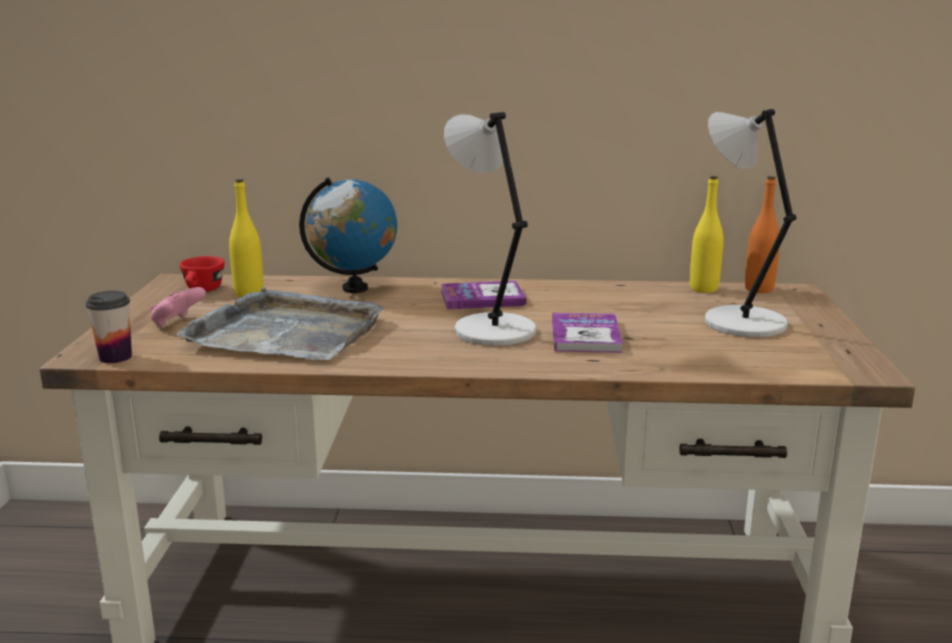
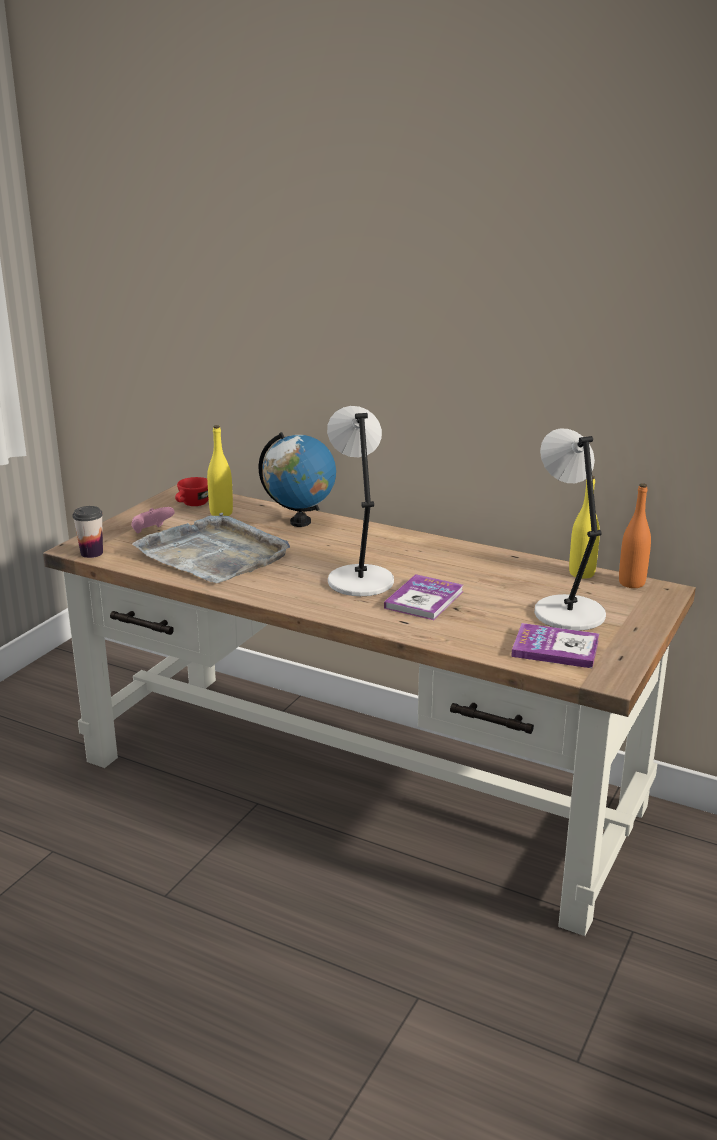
camera: 25 degrees right, 5 degrees up
book [441,281,527,309] -> book moved to [511,623,599,668]

